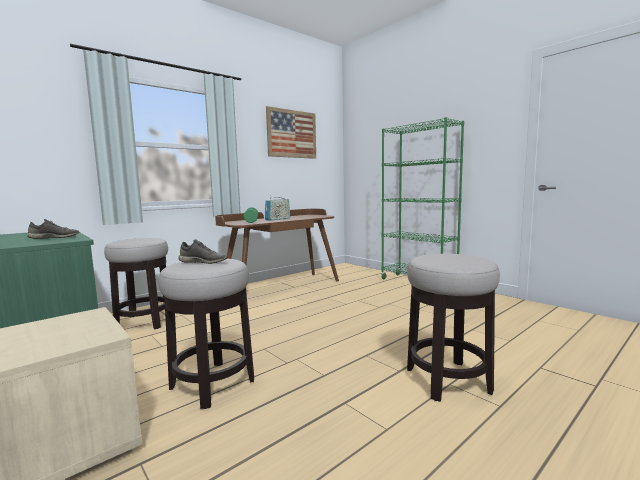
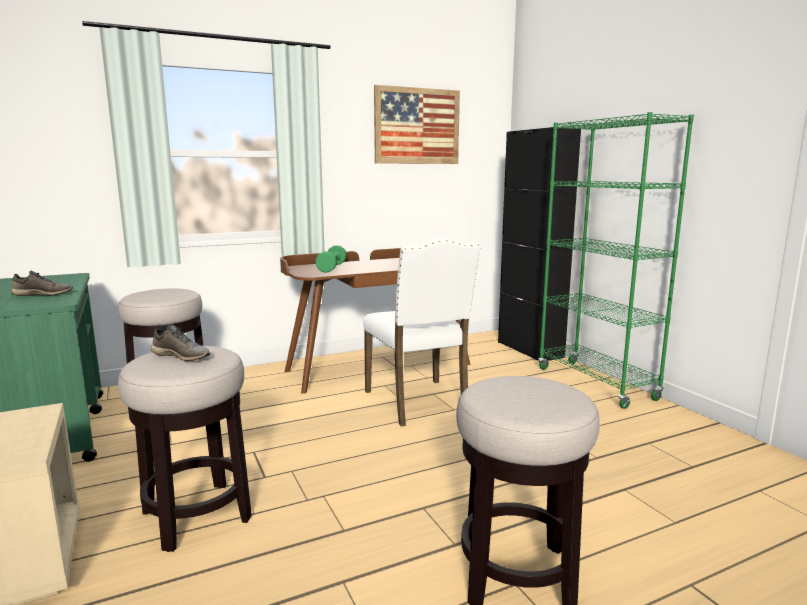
camera: 15 degrees right, 5 degrees up
radio [265,195,290,221] -> none
none -> white chair [363,238,481,427]
none -> black cabinet [498,127,581,362]

